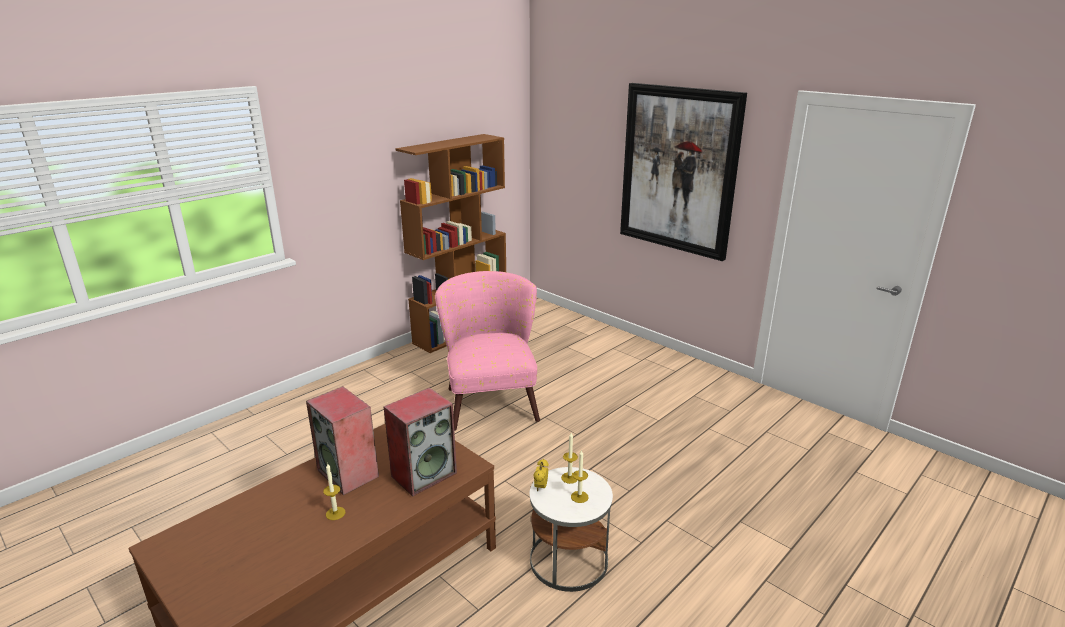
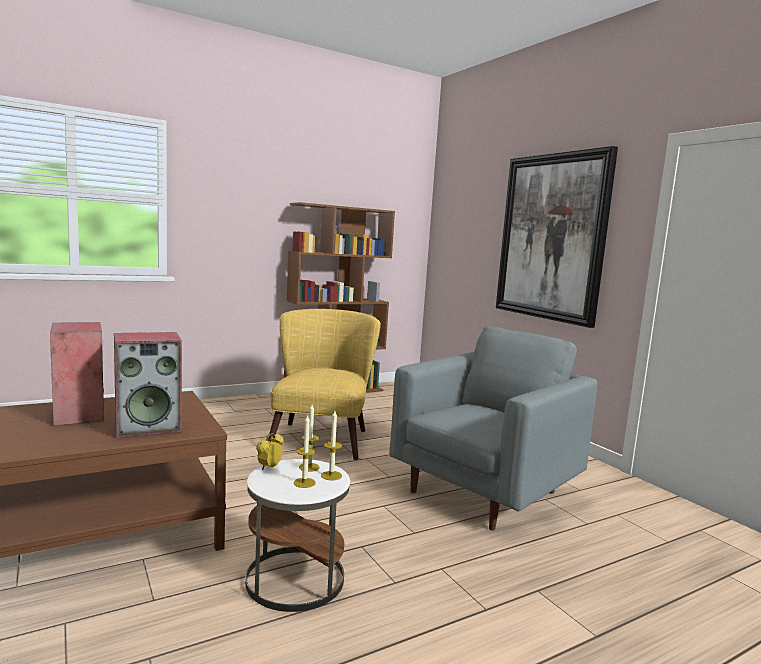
camera: 15 degrees right, 15 degrees down
candle [323,464,345,520] -> candle moved to [321,411,342,480]
pink armchair [435,271,540,431] -> yellow armchair [268,309,381,460]
none -> grey armchair [389,326,598,531]

